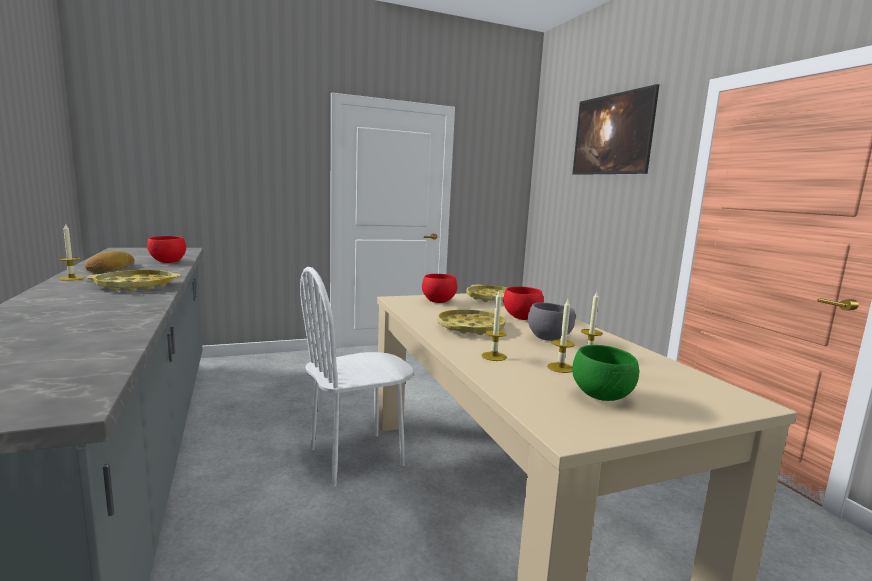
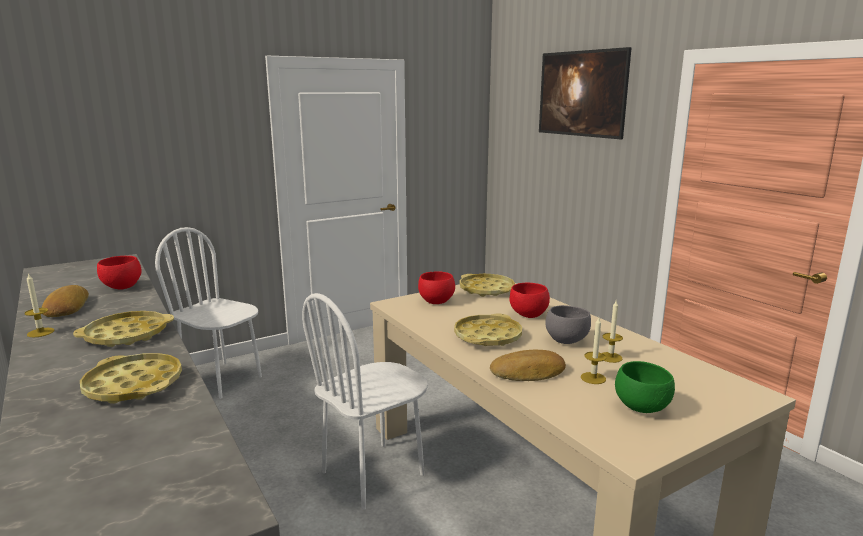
camera: 10 degrees left, 5 degrees up
candle [482,291,507,361] -> bread [490,350,566,381]
none -> yellow tray [80,353,182,404]
none -> white chair [155,227,262,399]

